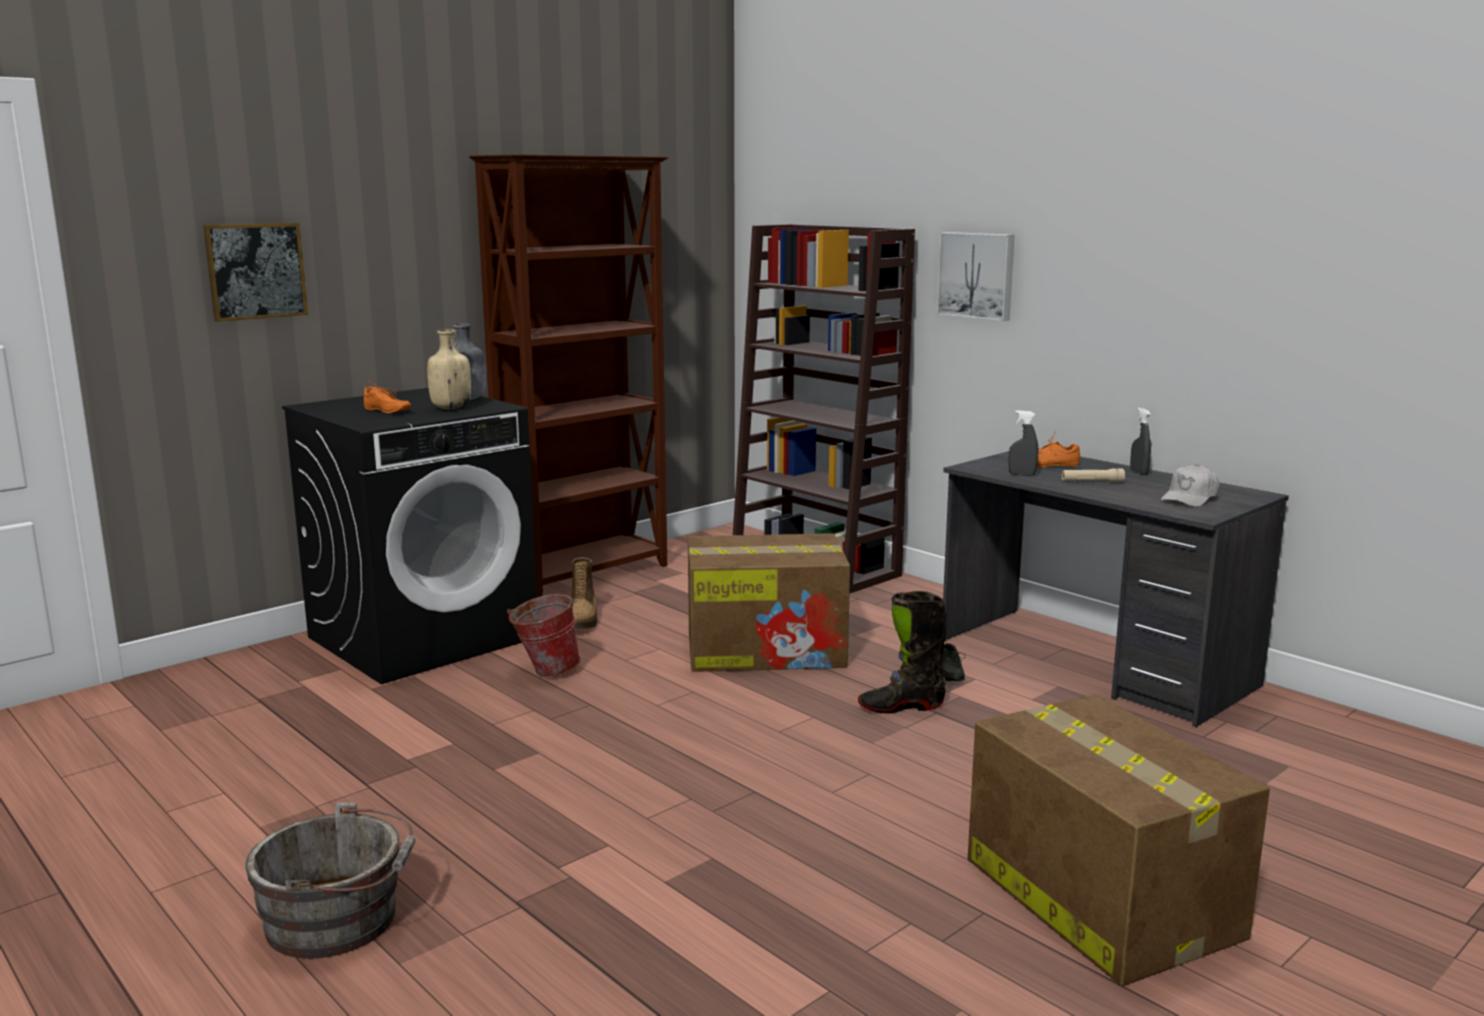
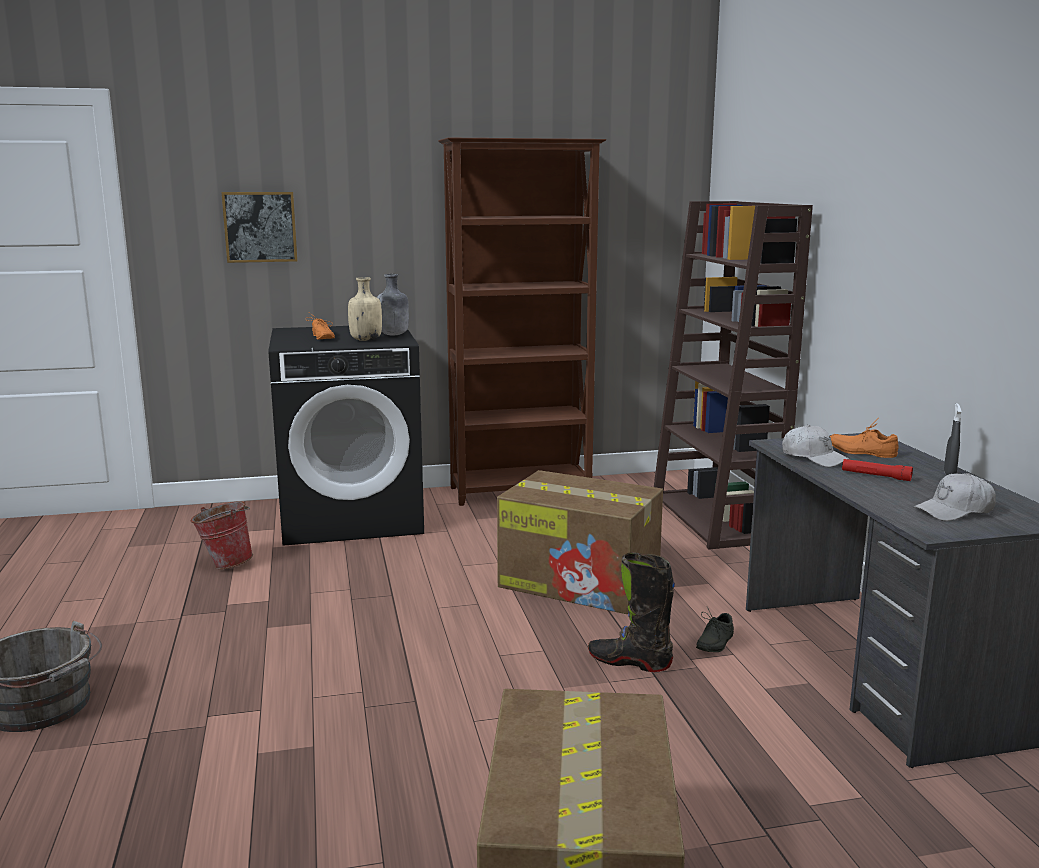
camera: 30 degrees right, 0 degrees up
bucket [507,594,581,677] -> bucket moved to [190,501,253,569]
boot [571,557,597,630] -> none
picture [937,232,1015,321] -> none
grey spray bottle [1008,410,1038,476] -> white cap [782,425,850,467]
beige flashlight [1062,469,1125,482] -> red flashlight [842,459,913,481]

